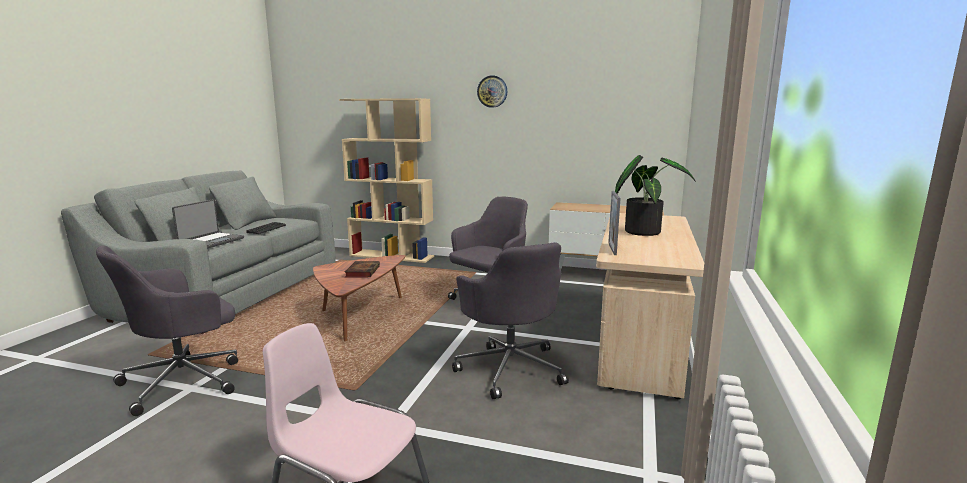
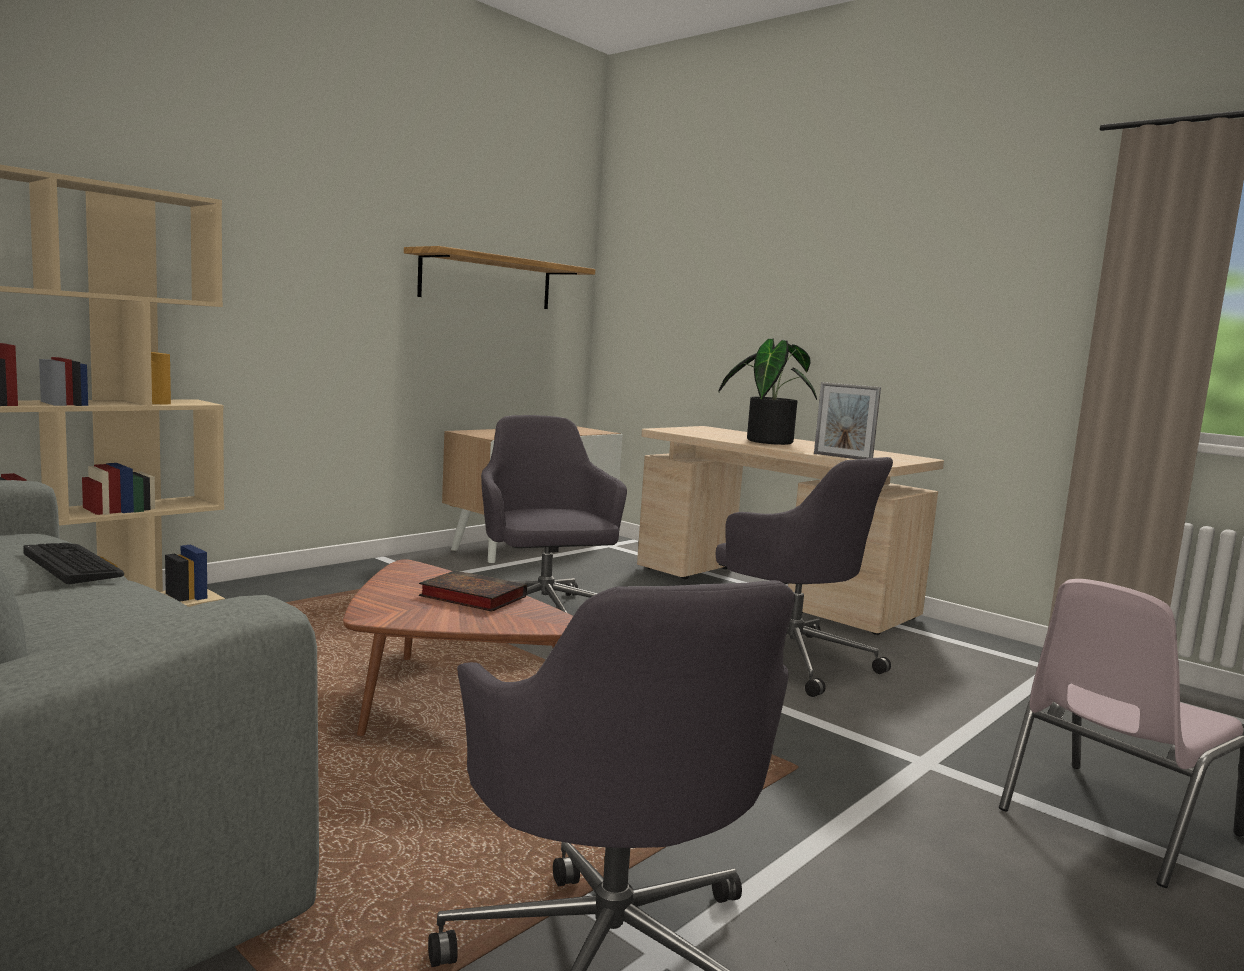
camera: 65 degrees left, 5 degrees down
laptop [172,199,244,249] -> none
grey office chair [452,242,569,399] -> grey office chair turned 45 degrees clockwise [716,457,893,697]
wall clock [477,75,507,108] -> none
none -> shelf [404,246,595,309]

